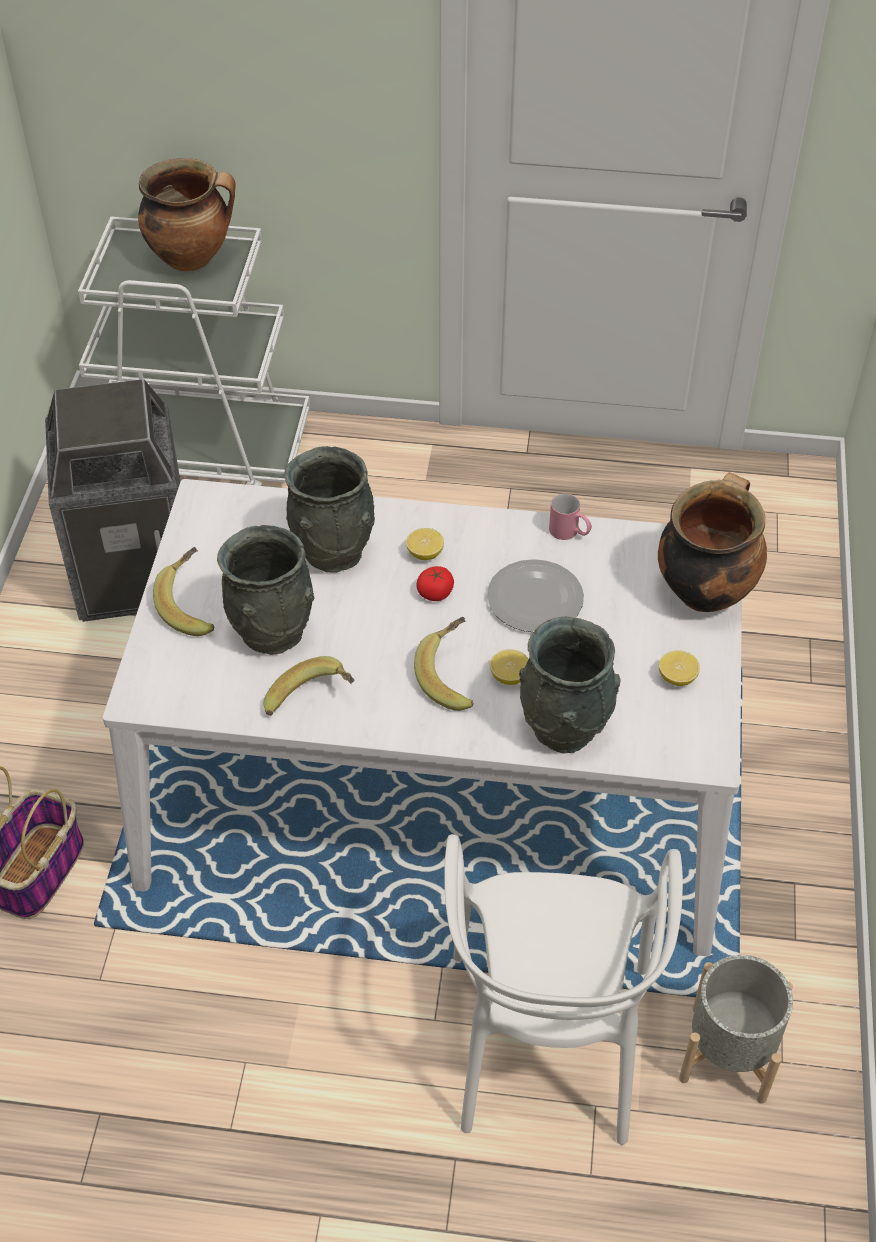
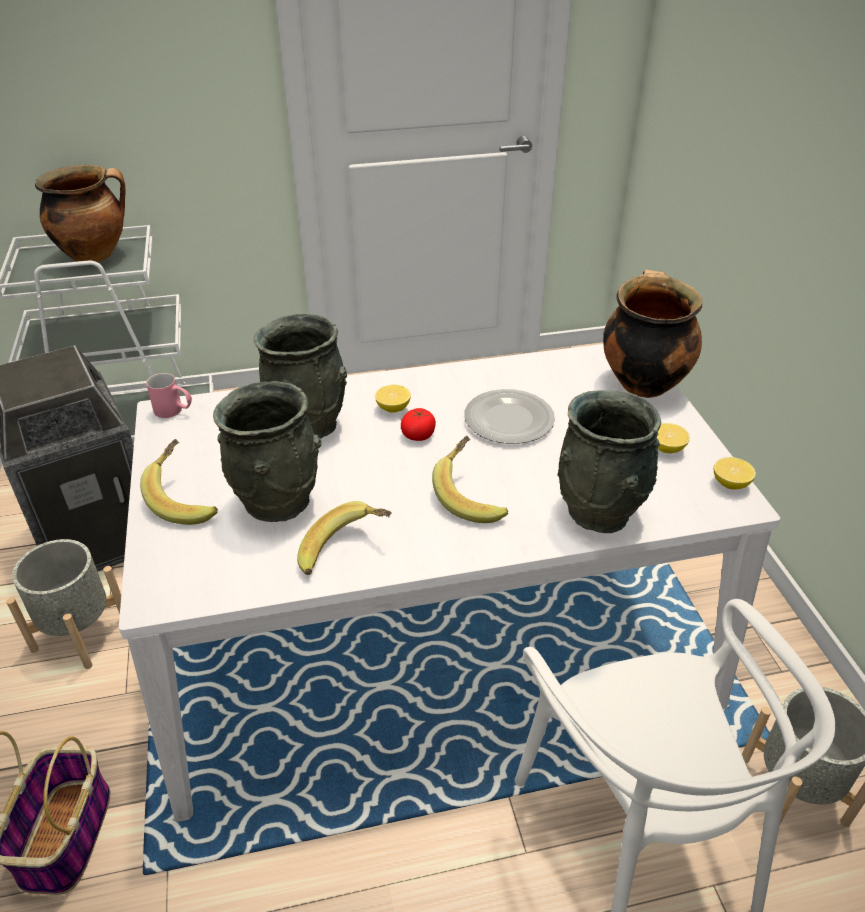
camera: 20 degrees left, 10 degrees down
lemon [490,649,528,685] -> lemon moved to [714,457,756,490]
pink mug [549,493,592,540] -> pink mug moved to [146,373,192,418]
none -> grey planter [6,539,121,669]

